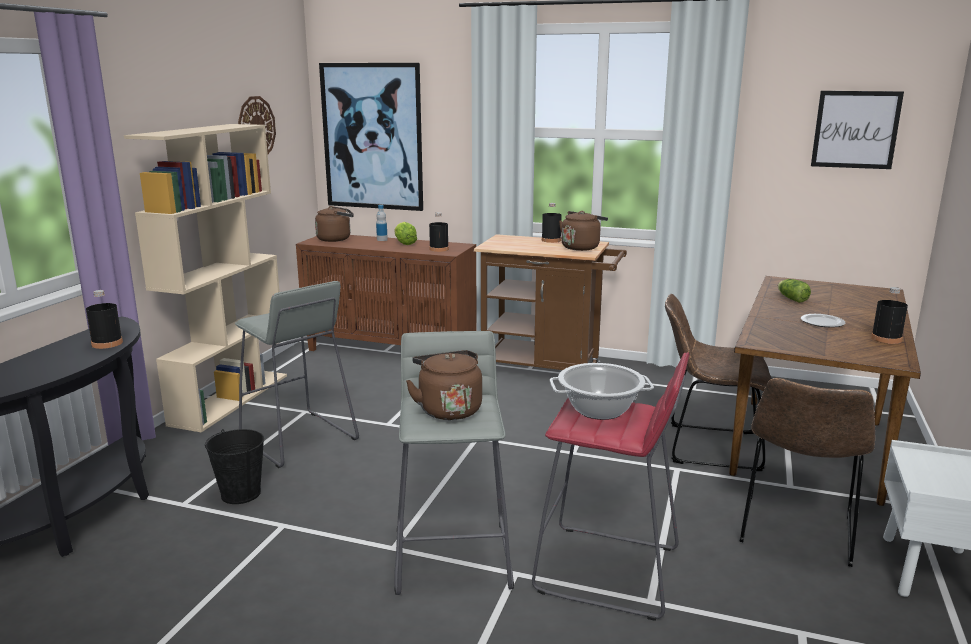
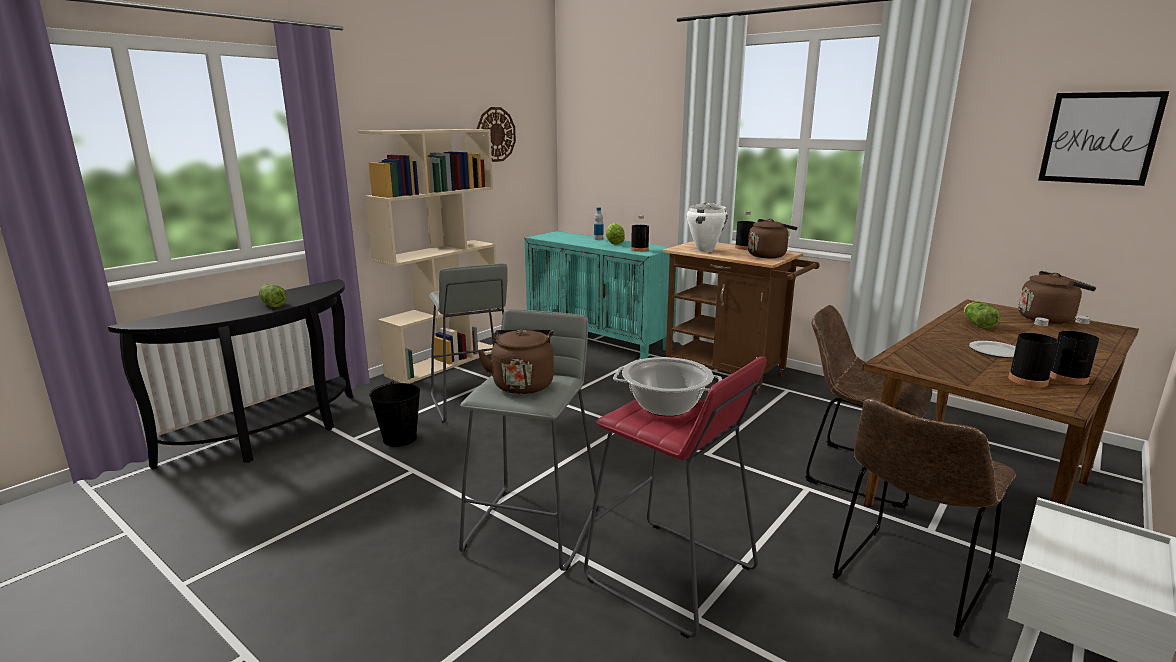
camera: 20 degrees right, 0 degrees up
black bottle [86,290,123,349] -> black bottle moved to [1008,318,1058,387]
brown cabinet [296,235,477,351] -> turquoise cabinet [525,231,678,359]
brown kettle [315,206,354,242] -> brown kettle moved to [1018,271,1096,324]
picture [319,63,423,211] -> none
none -> lettuce [259,284,287,308]
none -> white cooking pot [687,203,728,252]

